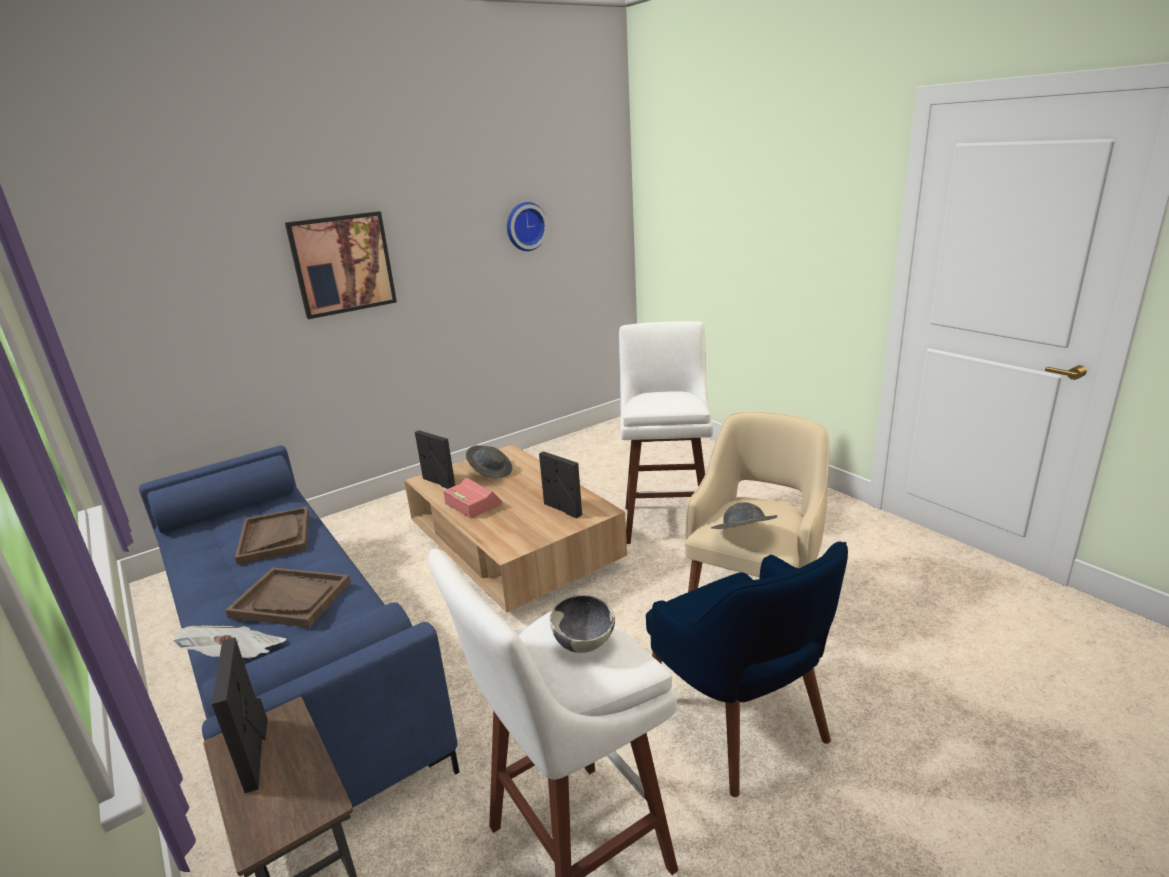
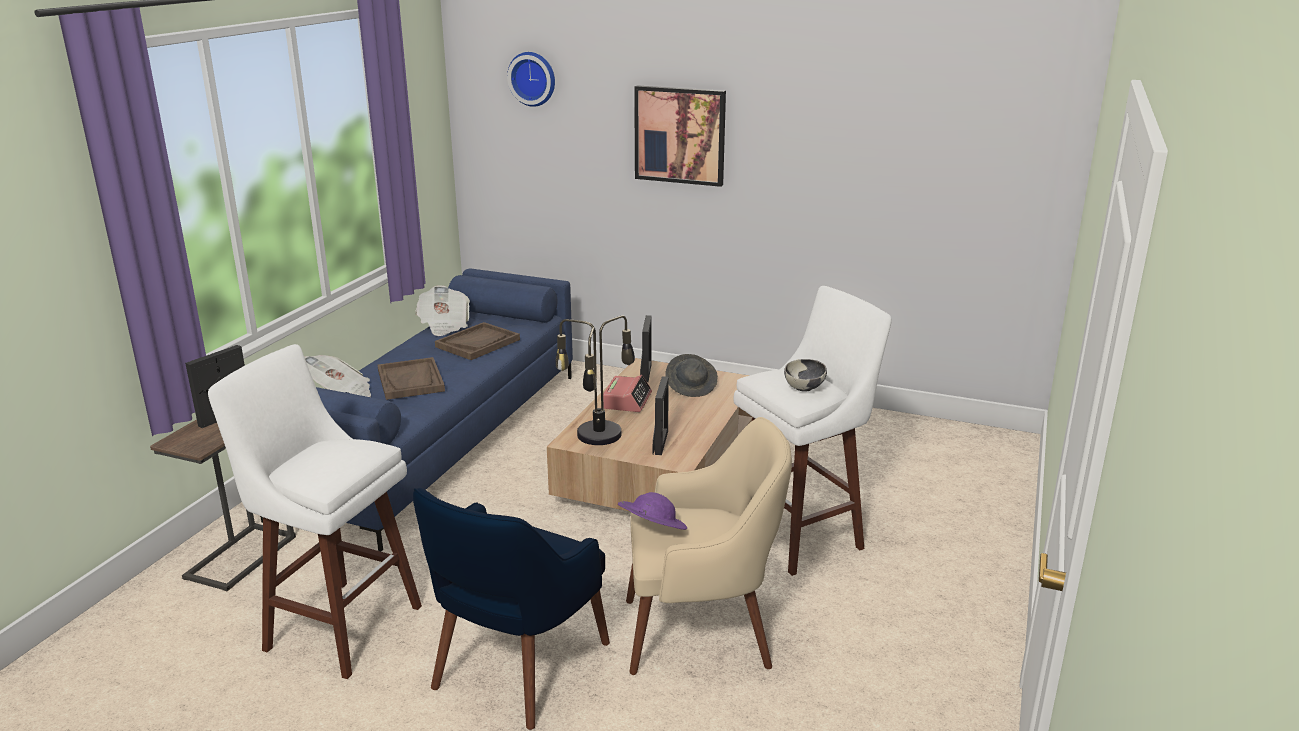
camera: 55 degrees right, 0 degrees up
wall clock [507,202,548,251] -> wall clock moved to [507,52,555,107]
bowl [550,595,615,653] -> bowl moved to [784,359,827,392]
grey hat [711,502,778,529] -> purple hat [618,492,687,530]
none -> newspaper [415,285,470,336]
none -> table lamp [556,315,635,445]

